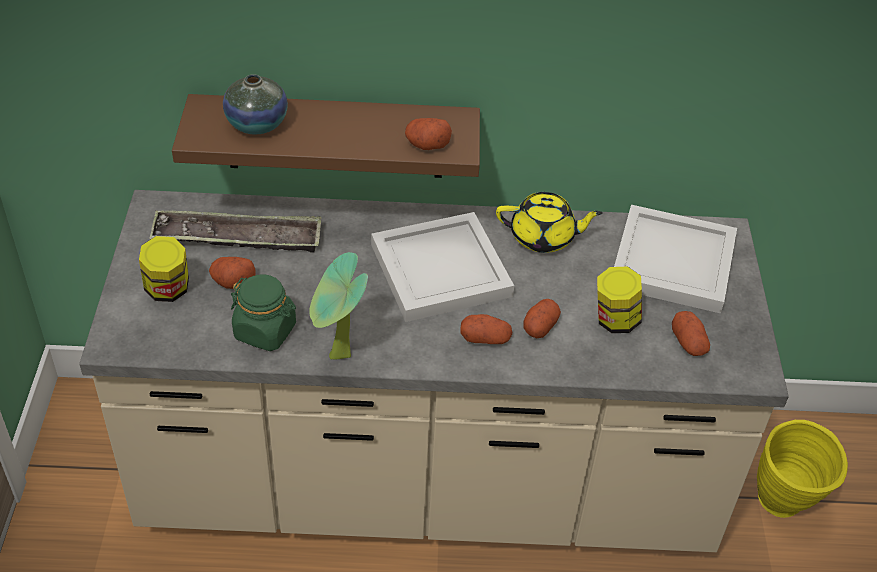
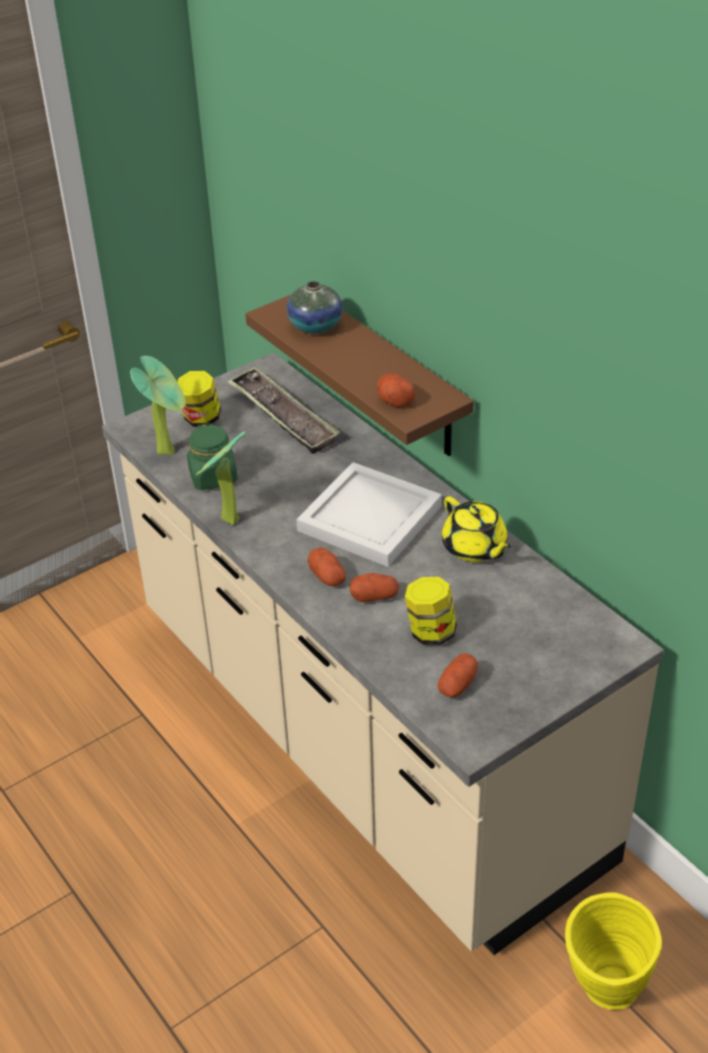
camera: 55 degrees right, 5 degrees down
potato [209,257,256,289] -> none
white tray [614,205,737,314] -> none
none -> potted plant [130,356,186,456]

